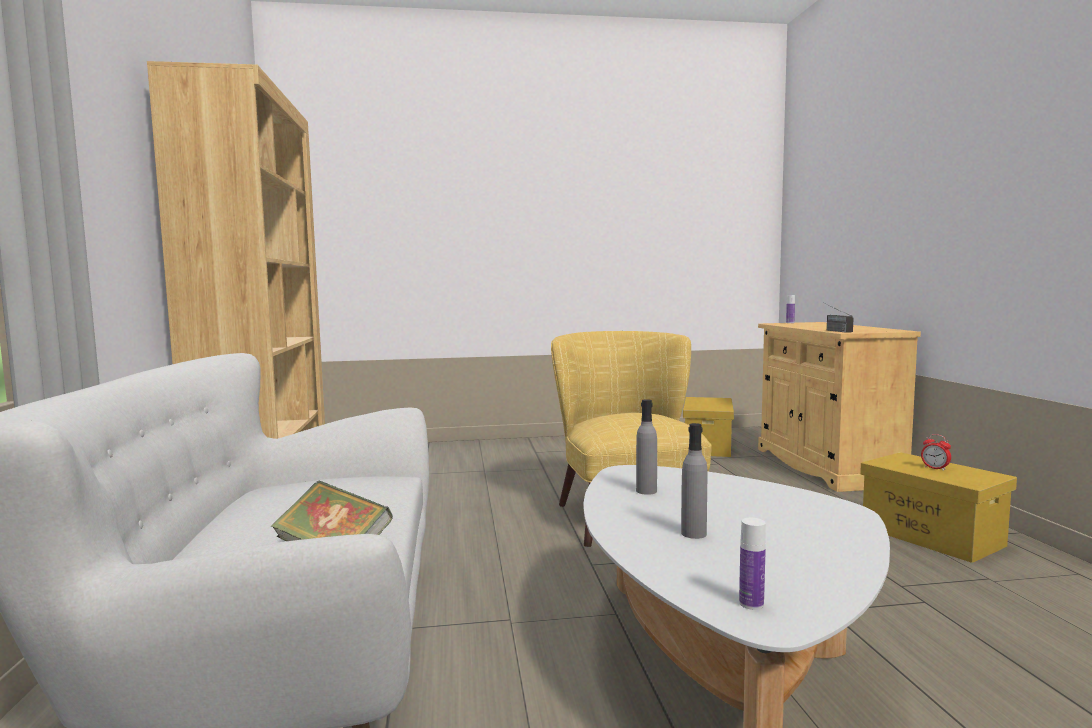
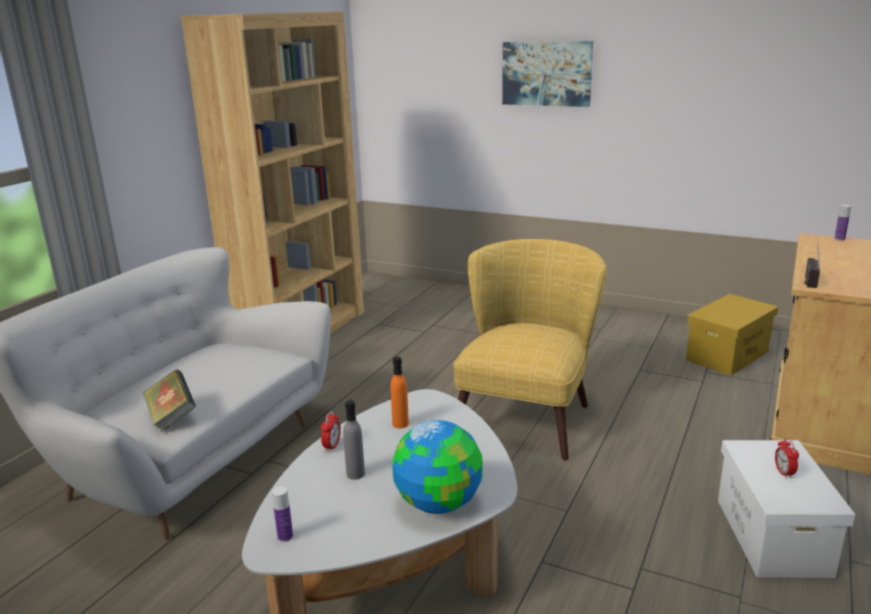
camera: 35 degrees right, 15 degrees up
grey bottle [636,399,657,495] -> orange bottle [390,357,409,429]
yellow storage box [860,452,1017,563] -> white storage box [718,440,855,578]
none -> alarm clock [321,411,341,452]
none -> globe [392,420,483,514]
none -> picture [502,41,593,107]

